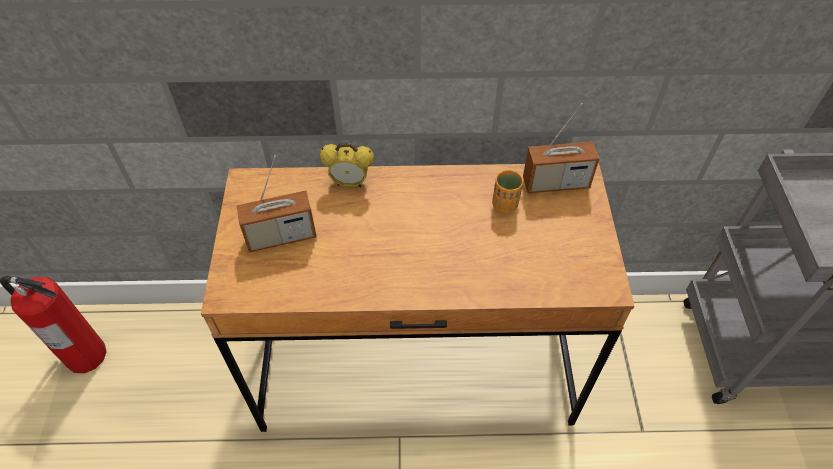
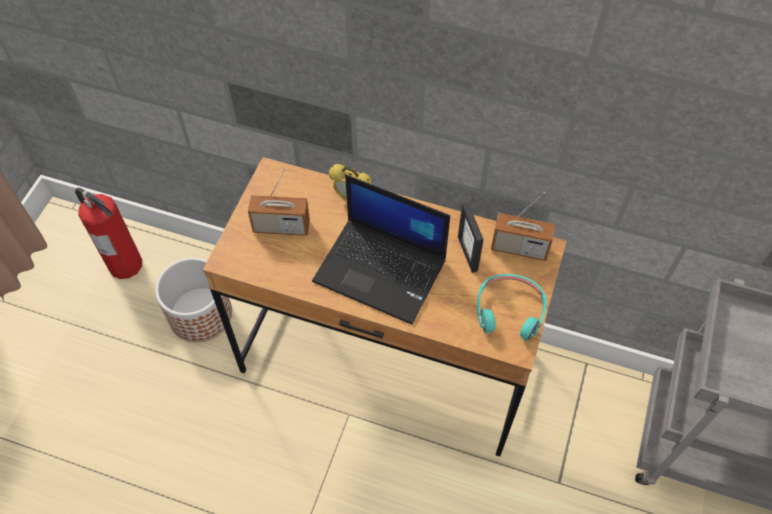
camera: 20 degrees right, 5 degrees up
orange cup [492,170,523,213] -> picture frame [458,203,484,273]
none -> planter [155,258,232,342]
none -> laptop [312,175,450,325]
none -> turquoise headphones [477,274,547,341]

